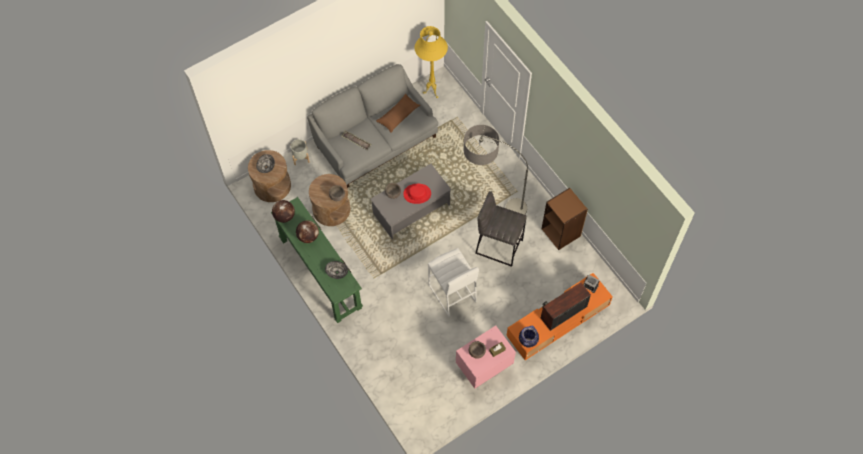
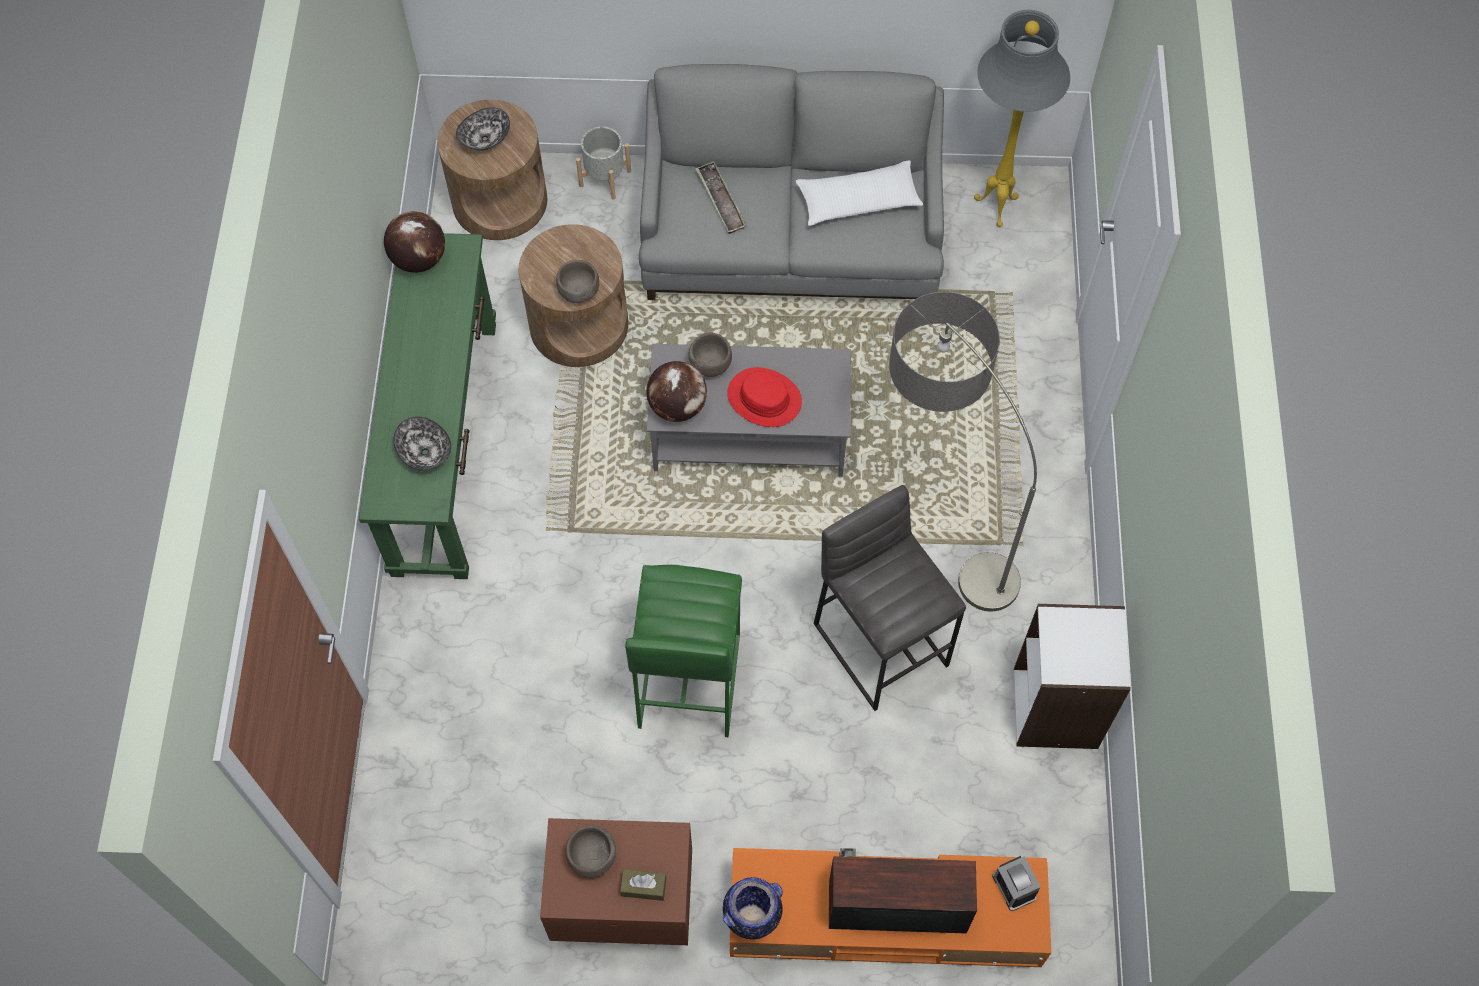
camera: 35 degrees right, 0 degrees up
globe [296,220,319,243] -> globe moved to [646,361,707,422]
brown pillow [376,94,420,133] -> white pillow [796,160,923,226]
yellow floor lamp [415,26,448,98] -> grey floor lamp [974,10,1070,227]
white stool [428,248,479,317] -> green stool [625,565,742,737]
pink nightstand [456,326,516,389] -> brown nightstand [540,818,692,945]
brown bookcase [542,188,588,250] -> white bookcase [1014,604,1131,749]

